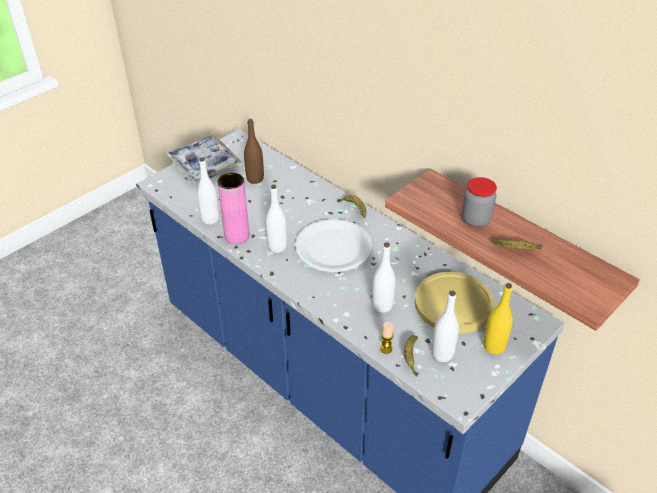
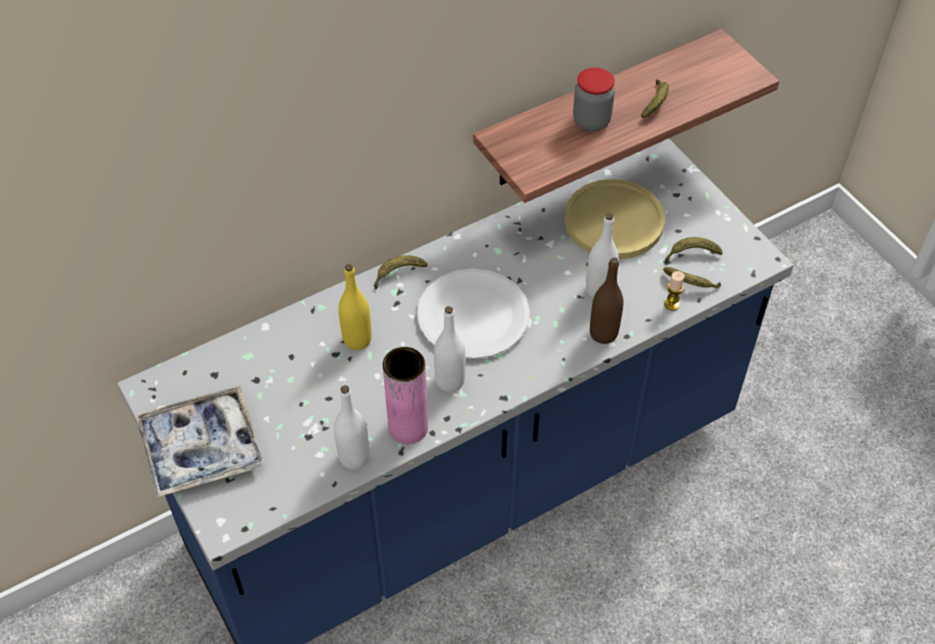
camera: 75 degrees left, 10 degrees up
brown bottle [244,119,264,184] -> brown bottle moved to [590,257,623,344]
white bottle [432,290,459,362] -> banana [665,237,723,263]
yellow bottle [484,283,513,355] -> yellow bottle moved to [339,264,372,350]

